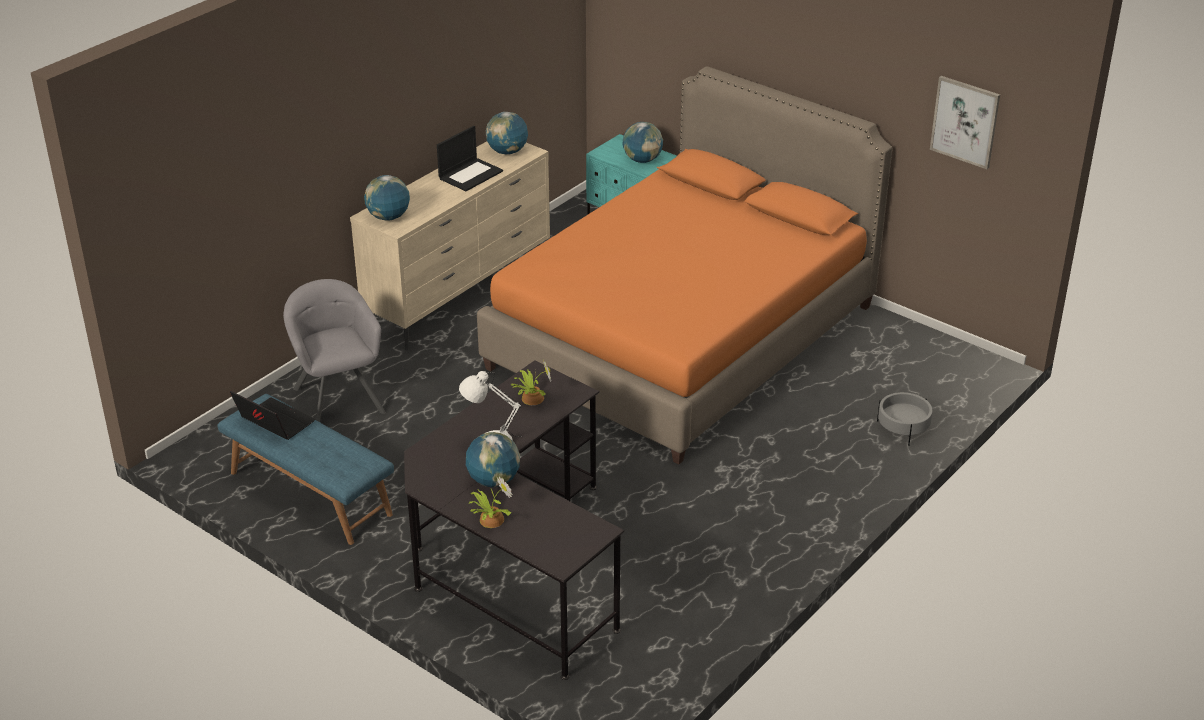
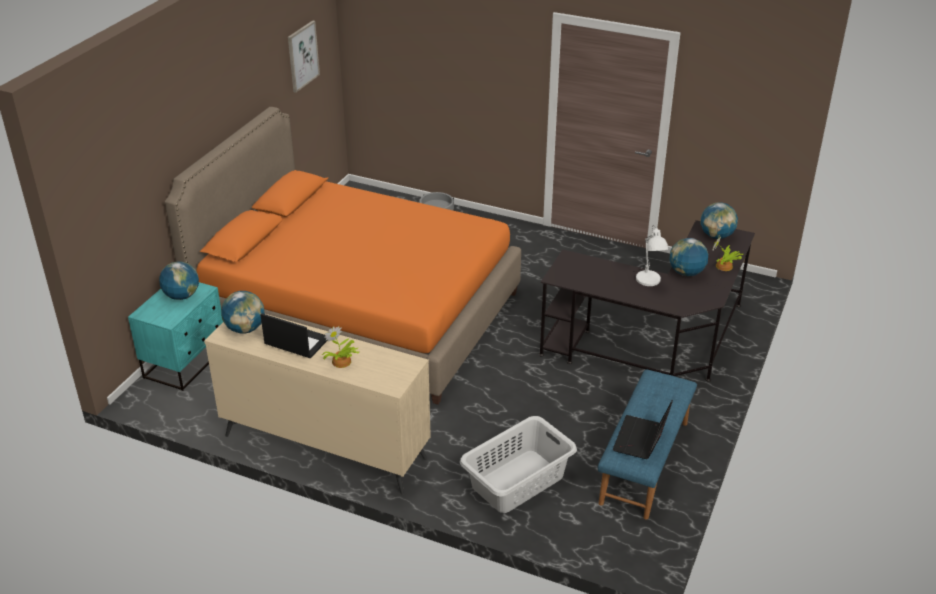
camera: 105 degrees left, 0 degrees up
grey armchair [283,279,386,422] -> grey laundry basket [460,416,577,513]
globe [364,175,410,221] -> globe moved to [701,202,738,239]
potted plant [511,361,551,405] -> potted plant moved to [322,326,360,368]

